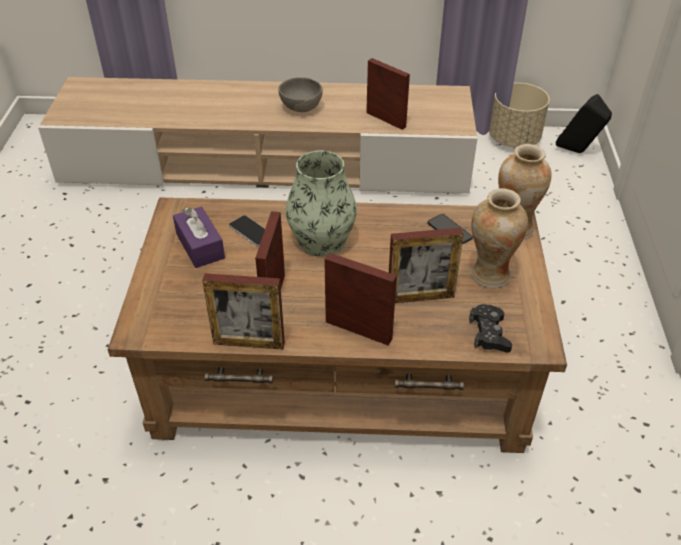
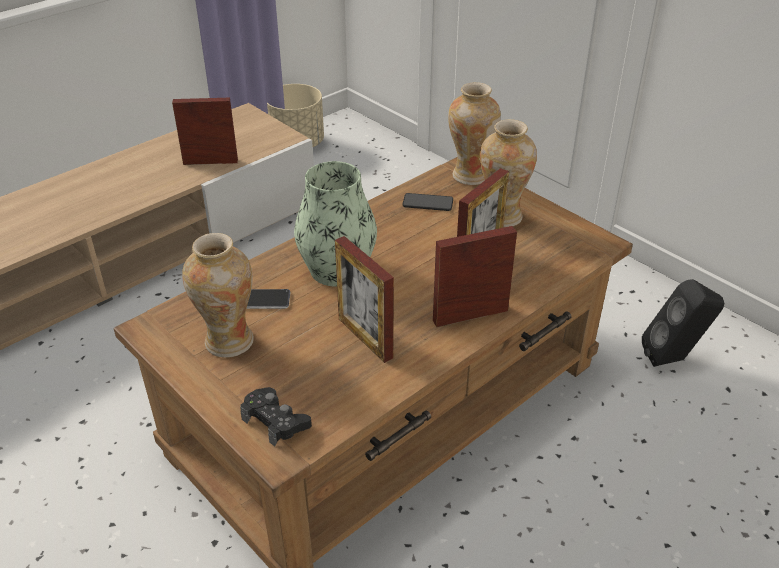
camera: 45 degrees left, 5 degrees down
purple tissue box [173,206,225,268] -> vase [182,233,254,358]
picture frame [202,273,285,350] -> none
grey bowl [278,77,323,112] -> none
black game controller [469,304,512,353] -> black game controller moved to [240,387,312,447]
black speaker [556,94,612,153] -> black speaker moved to [642,279,724,367]

